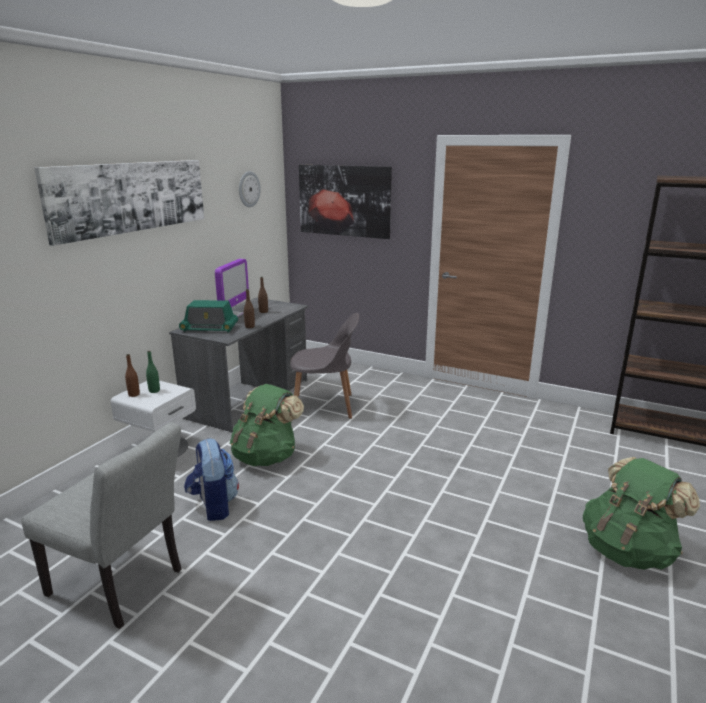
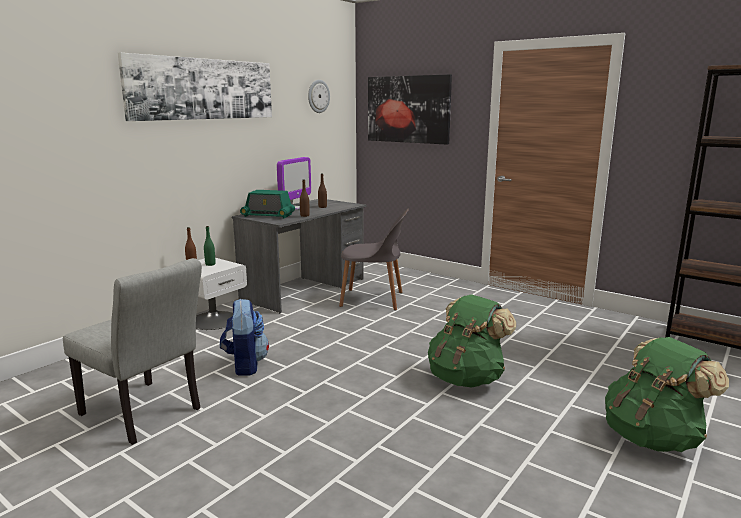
camera: 10 degrees right, 5 degrees down
green backpack [230,384,304,466] -> green backpack moved to [428,294,516,387]

